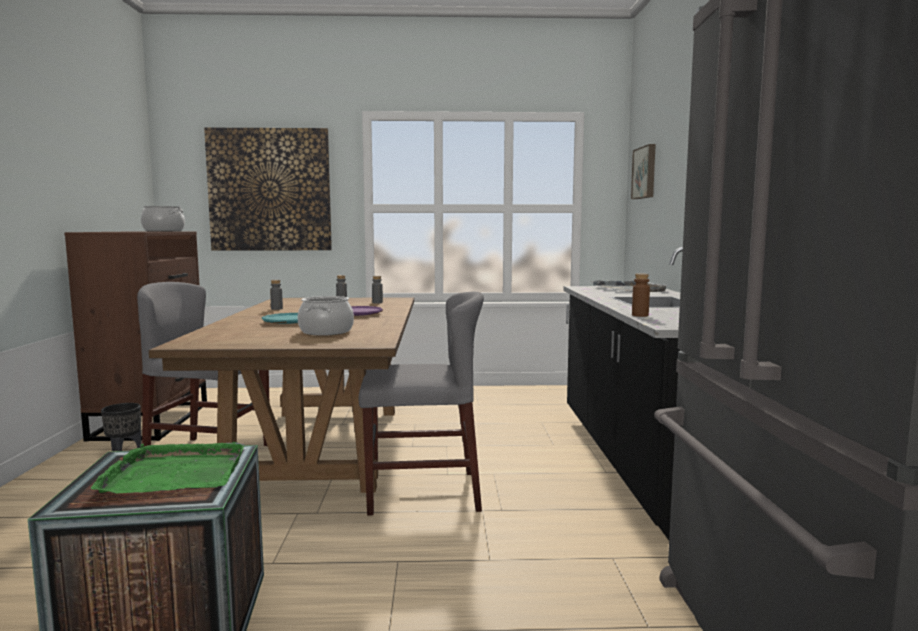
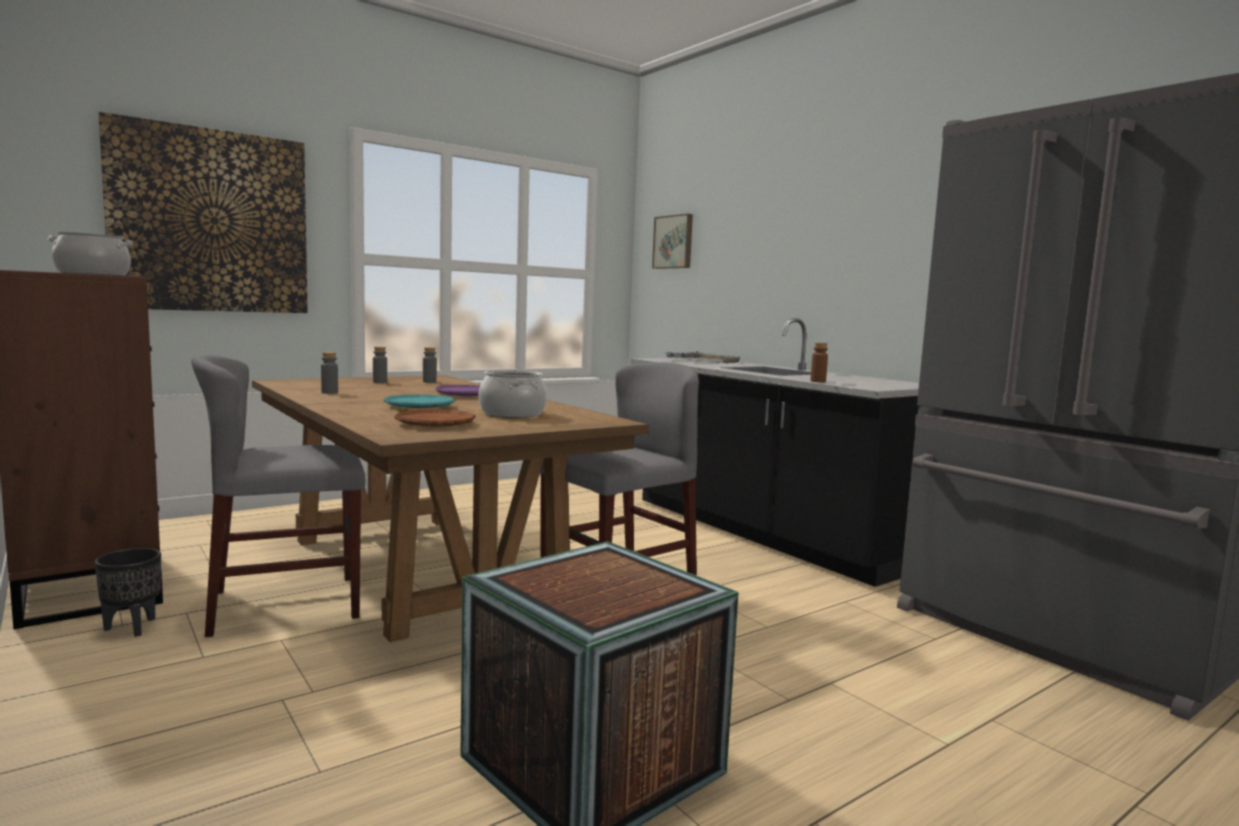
camera: 35 degrees left, 0 degrees up
green tray [91,442,245,494] -> none
none -> brown plate [394,409,476,427]

